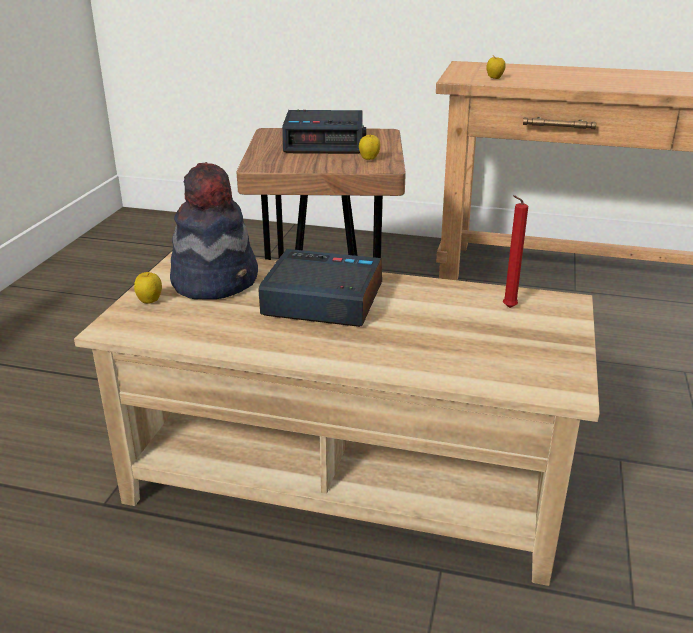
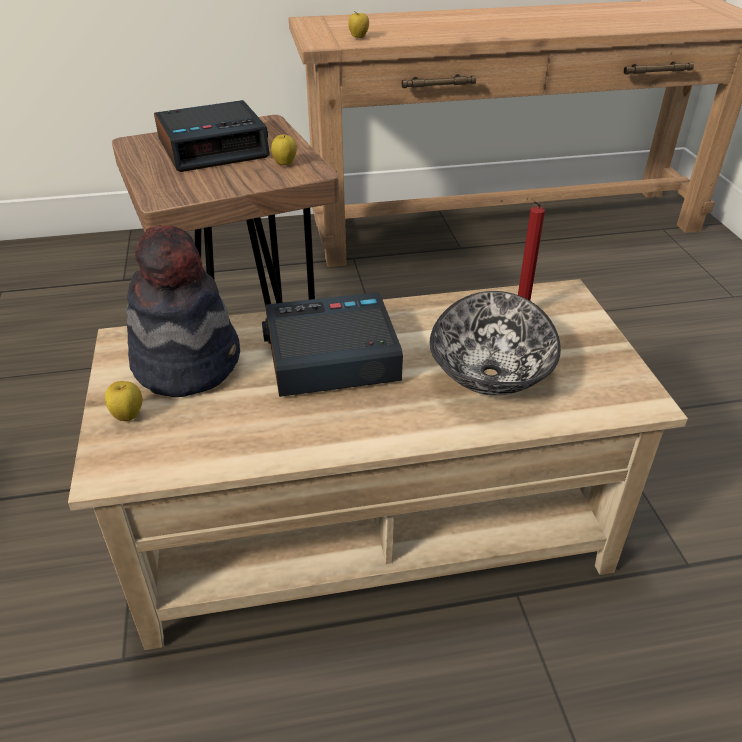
camera: 25 degrees left, 10 degrees up
none -> bowl [430,291,561,396]

